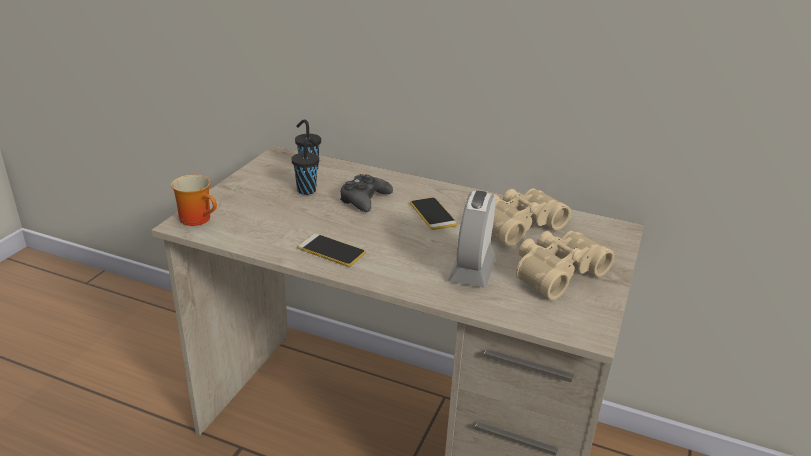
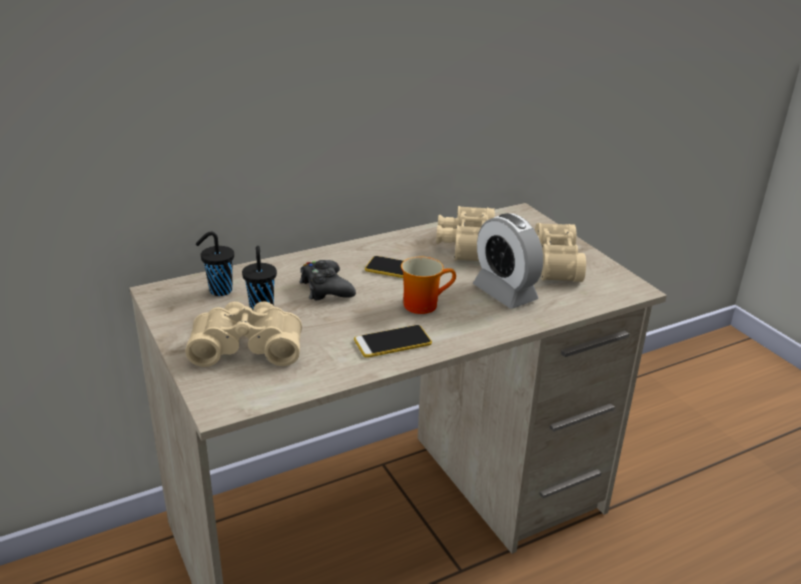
camera: 50 degrees left, 0 degrees up
mug [171,174,217,226] -> mug moved to [401,257,456,314]
none -> beige binoculars [185,301,302,367]

